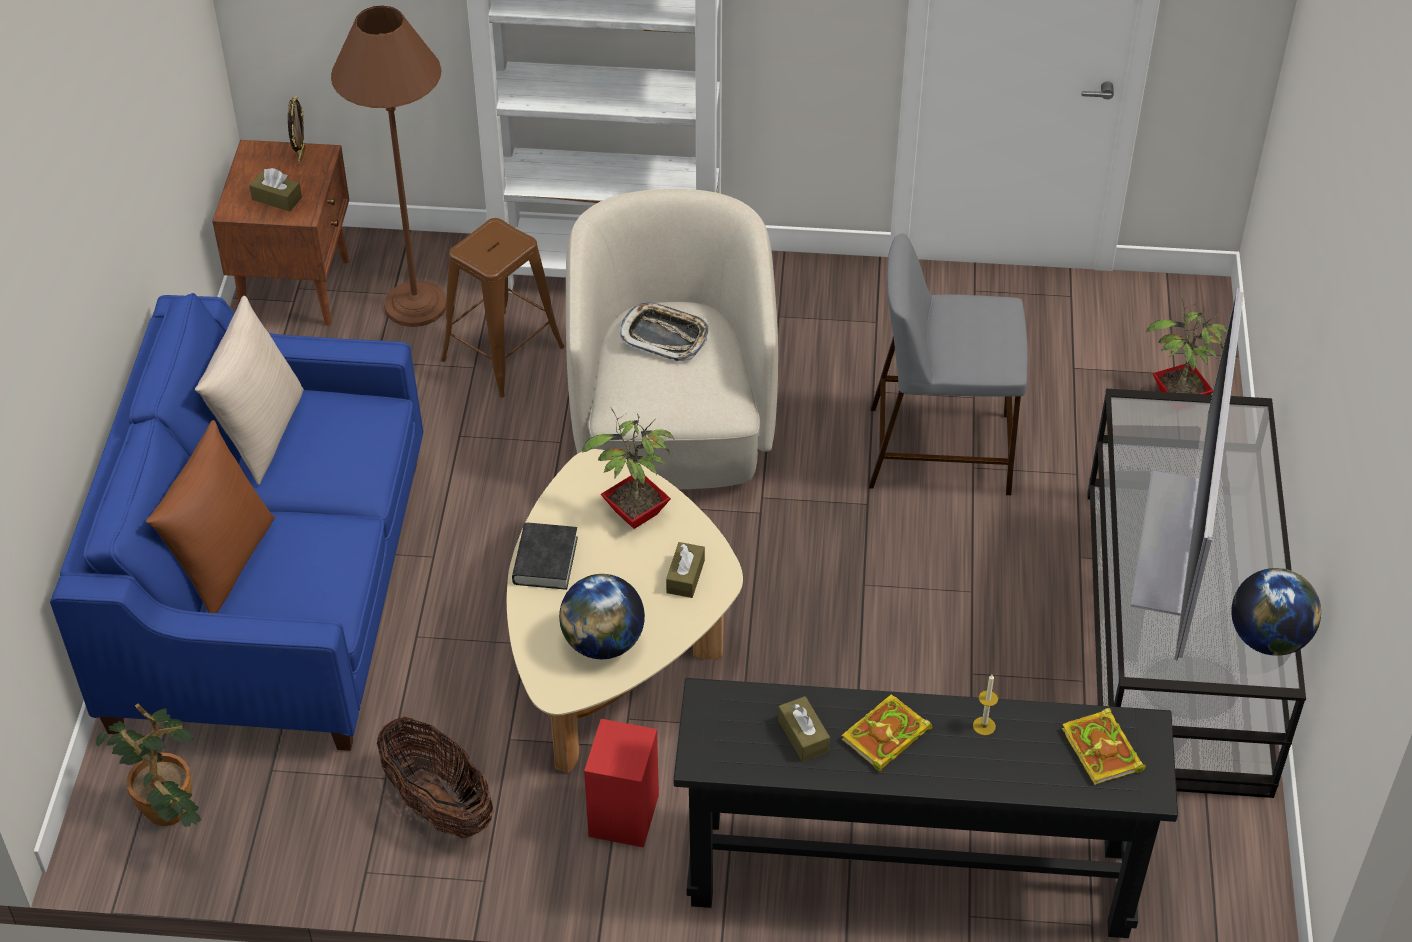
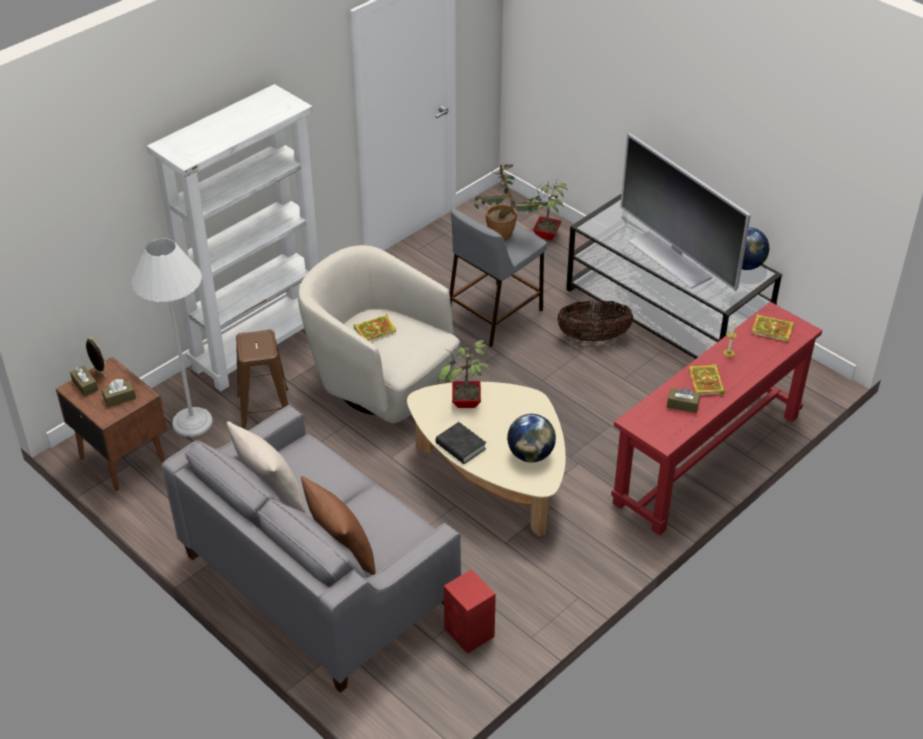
camera: 50 degrees left, 5 degrees down
blue sofa [50,293,423,751] -> grey sofa [162,405,461,693]
potted plant [96,704,201,827] -> potted plant moved to [474,164,546,241]
brown floor lamp [331,6,446,327] -> white floor lamp [132,238,213,437]
basket [377,717,493,839] -> basket moved to [557,300,634,342]
red speaker [584,719,659,848] -> red speaker moved to [444,569,496,654]
tray [620,302,709,361] -> book [353,314,397,341]
brown tissue box [666,542,705,598] -> brown tissue box moved to [70,366,98,396]
black console table [673,678,1178,938] -> red console table [611,302,822,536]

